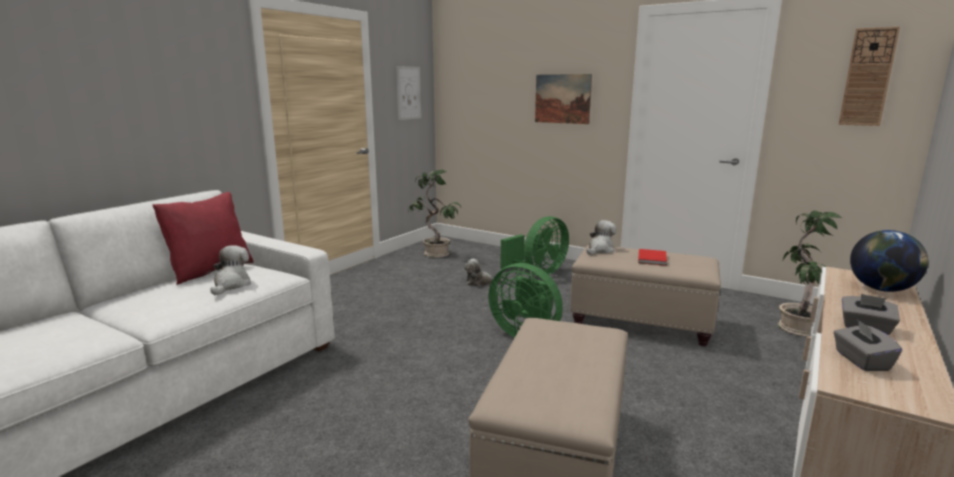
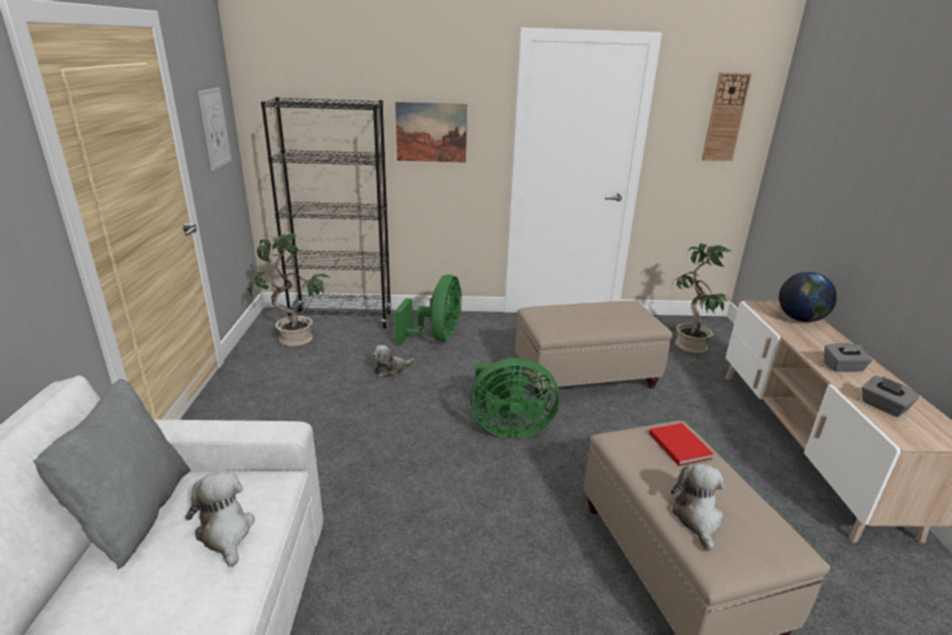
camera: 35 degrees left, 10 degrees up
red pillow [152,192,254,285] -> grey pillow [33,379,190,570]
plush toy [587,220,616,255] -> plush toy moved to [671,463,725,551]
red book [638,249,667,266] -> red book moved to [649,423,714,466]
none -> black bookcase [261,97,392,328]

